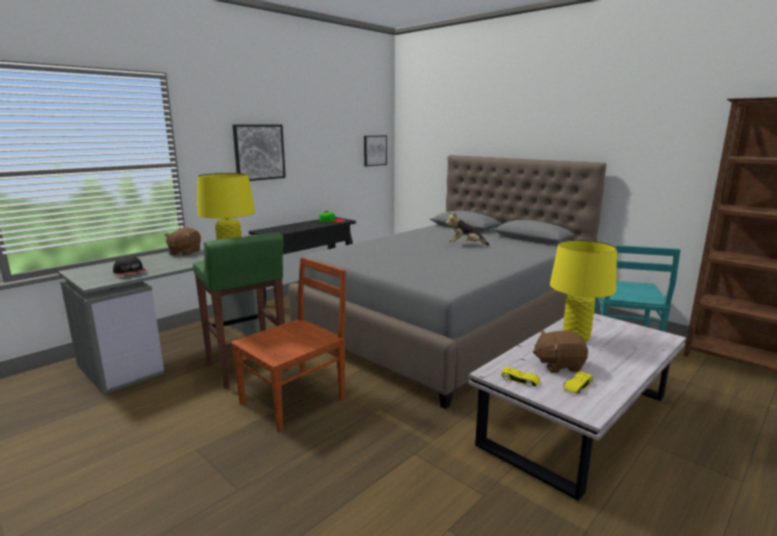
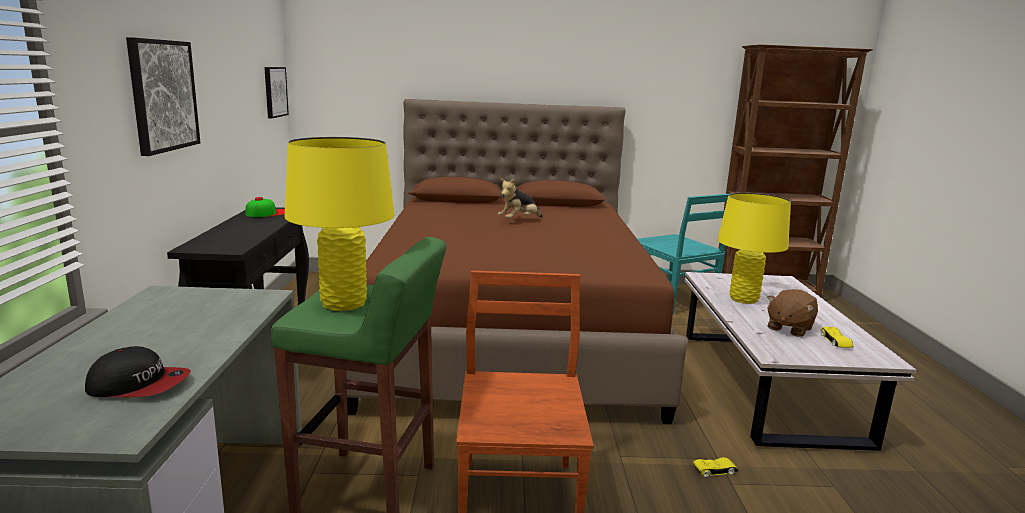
camera: 45 degrees left, 0 degrees up
brown plush toy [164,227,201,256] -> none
grey bed [289,155,606,409] -> brown bed [346,99,688,424]
yellow toy car [501,367,540,387] -> yellow toy car moved to [693,457,738,478]

